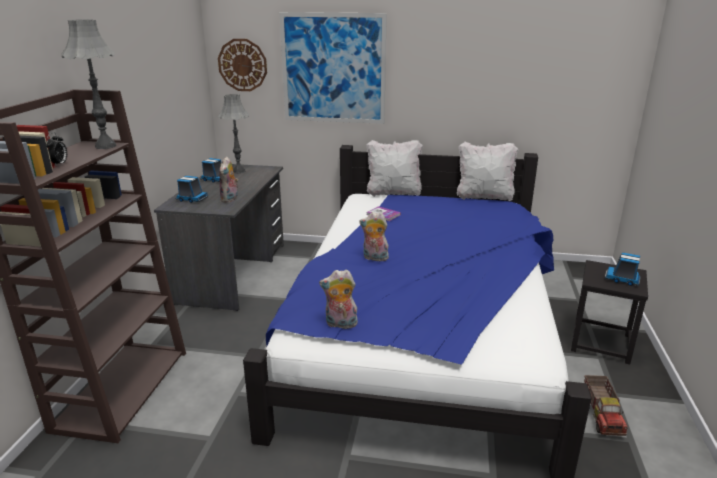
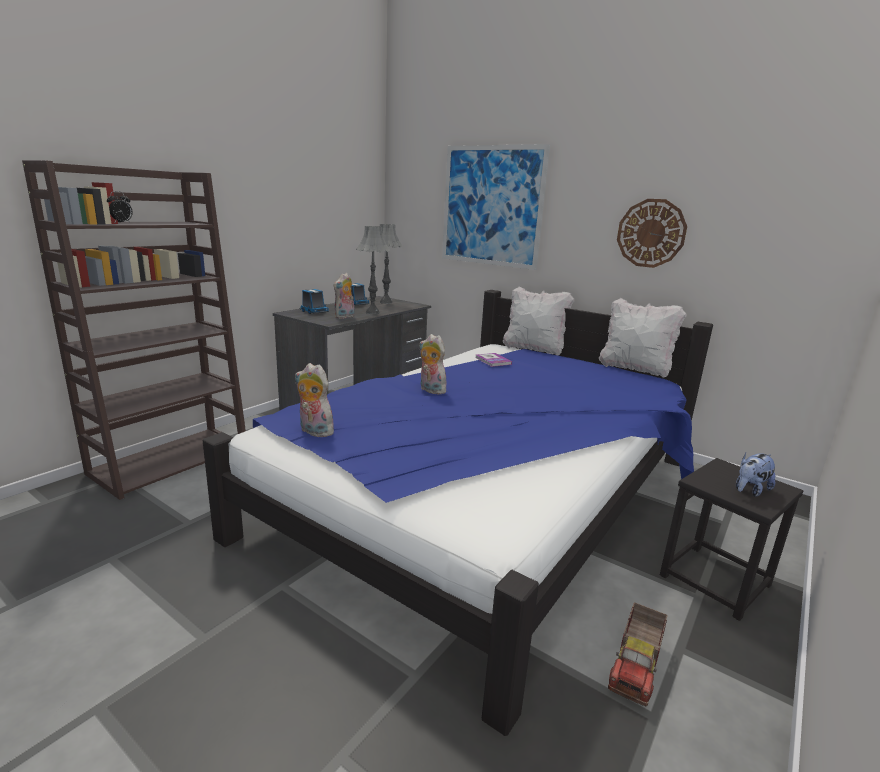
camera: 25 degrees right, 5 degrees down
grey table lamp [61,20,116,149] -> grey table lamp moved to [356,226,390,314]
wall clock [218,39,267,91] -> wall clock moved to [617,199,687,268]
toy truck [605,253,641,286] -> plush toy [736,453,776,497]

